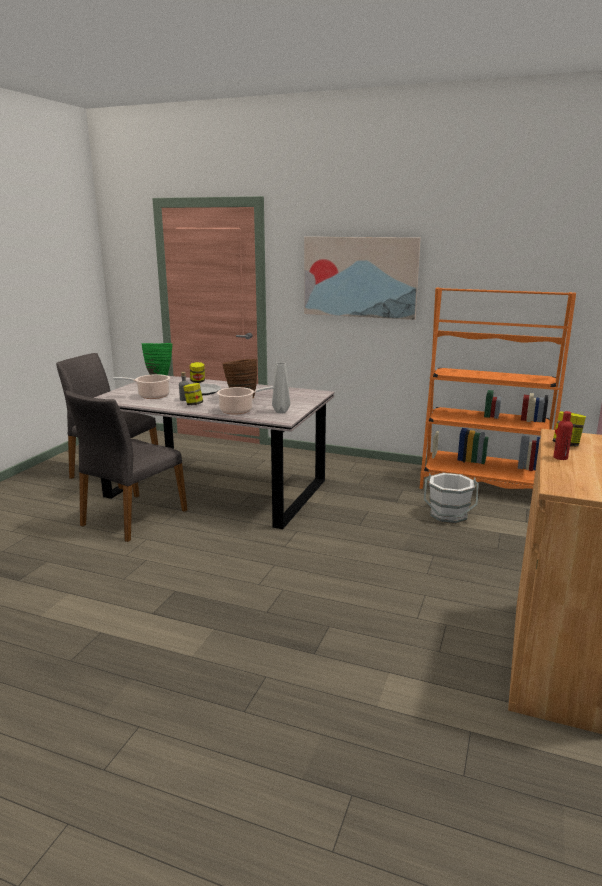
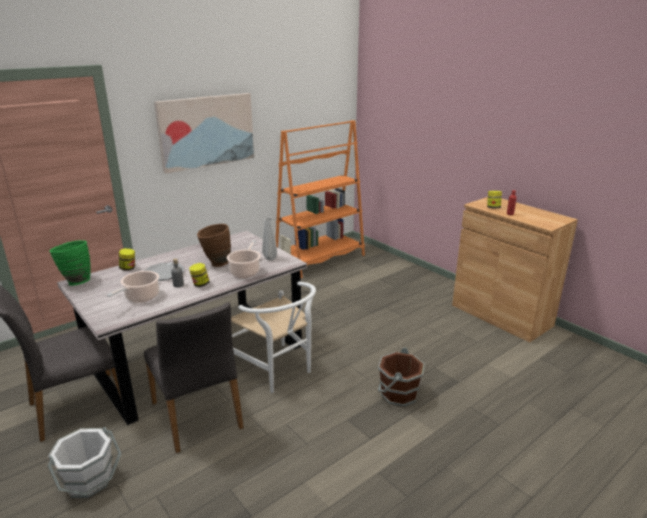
camera: 60 degrees left, 5 degrees up
white bucket [424,473,479,523] -> white bucket moved to [48,427,122,498]
none -> white chair [231,282,316,393]
none -> brown bucket [377,348,425,407]

